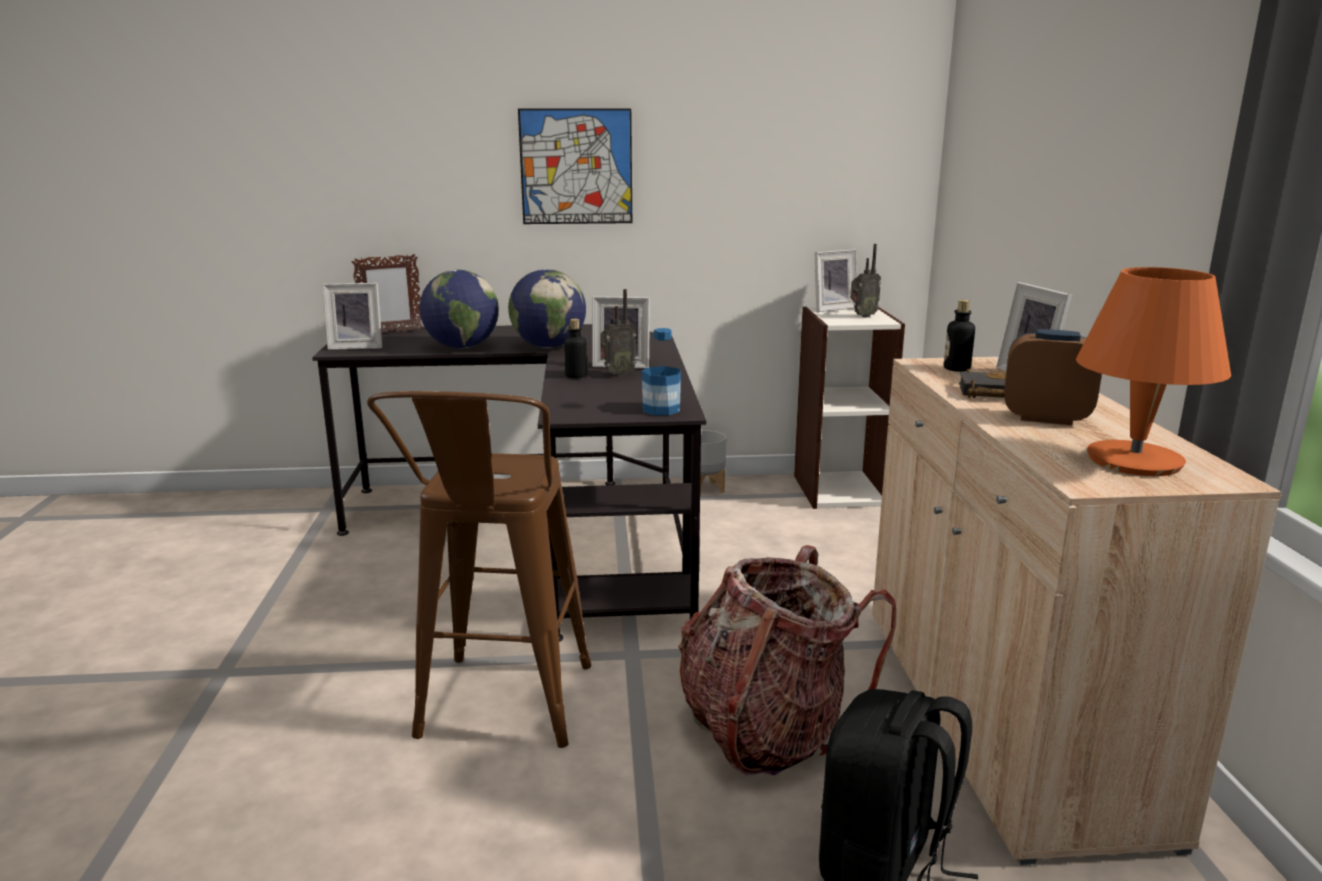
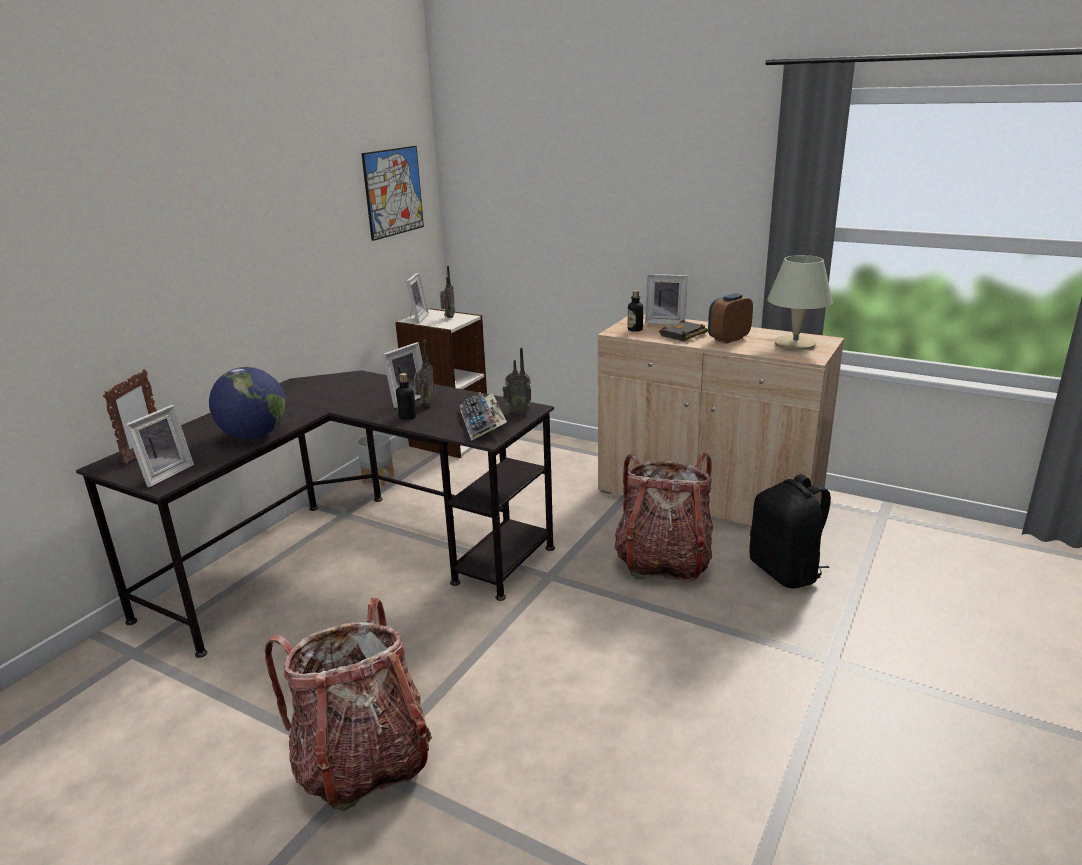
camera: 55 degrees left, 5 degrees up
brown stool [367,391,591,748] -> none
globe [508,269,586,348] -> none
picture [518,109,632,224] -> picture moved to [361,146,424,241]
bottle [642,328,681,415] -> radio [503,348,532,414]
orange table lamp [1076,267,1231,476] -> beige table lamp [767,255,833,350]
none -> backpack [265,598,432,811]
none -> keyboard [460,392,507,441]

